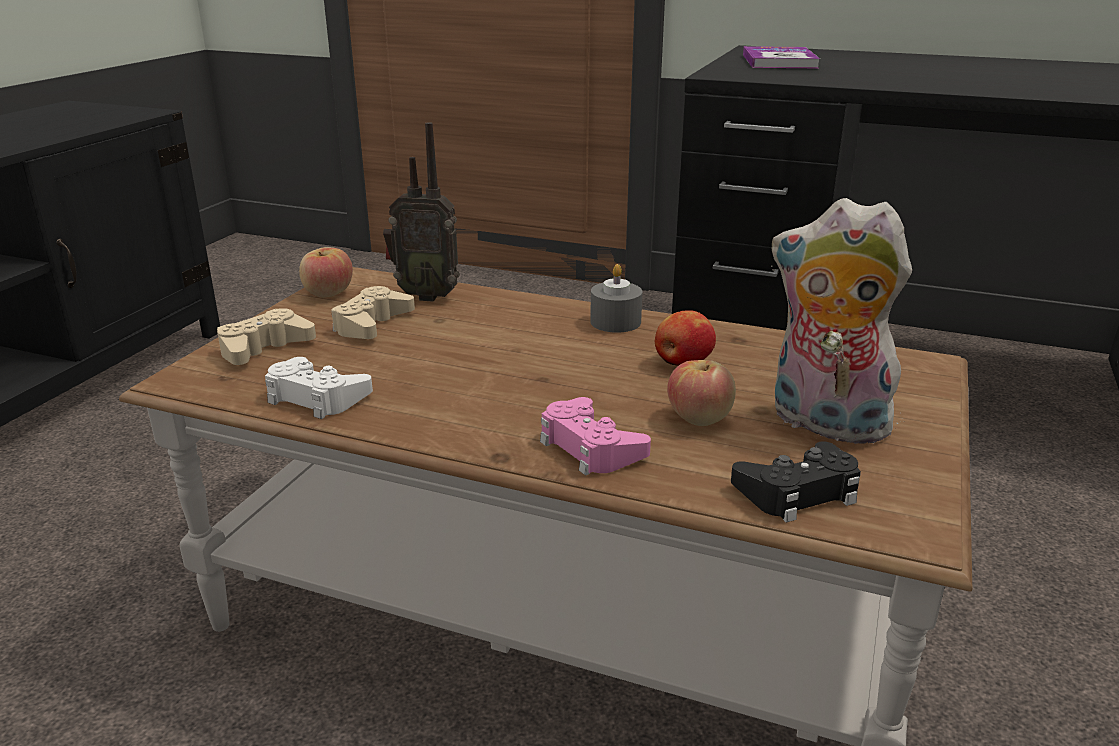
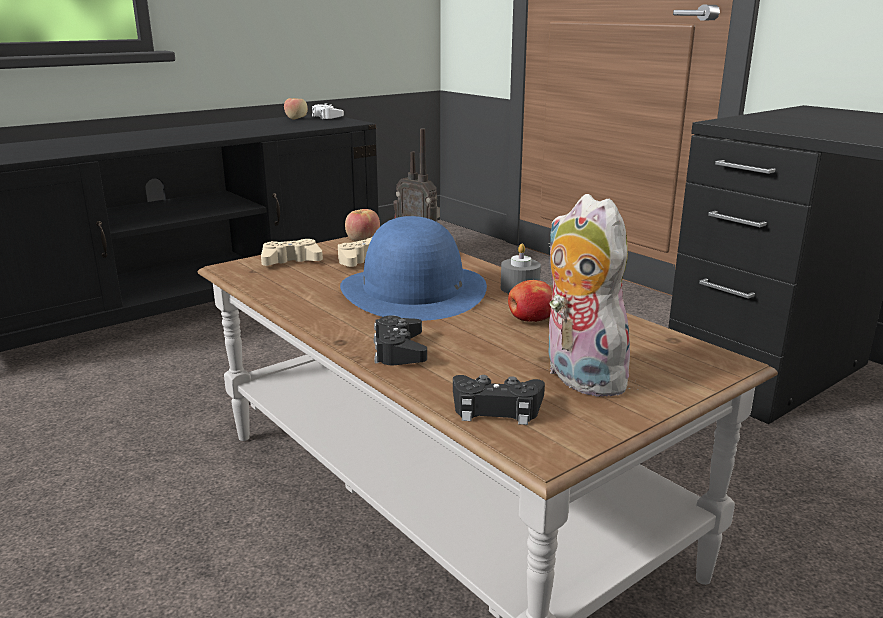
camera: 30 degrees right, 5 degrees down
white game controller [265,357,373,419] -> white game controller moved to [312,103,344,119]
pink game controller [540,397,651,476] -> black game controller [374,315,427,365]
apple [667,360,736,426] -> apple moved to [284,98,308,120]
book [743,46,820,68] -> none
none -> blue hat [340,216,487,321]

